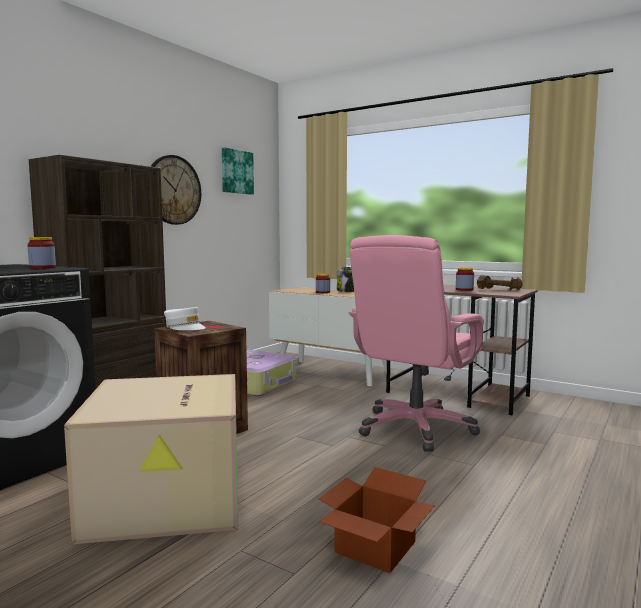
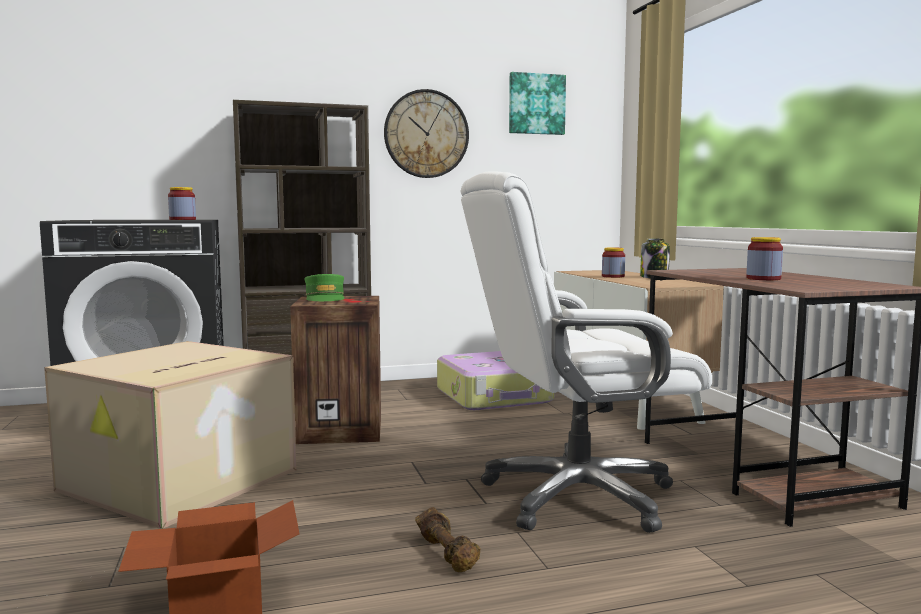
camera: 40 degrees right, 0 degrees up
white cap [164,307,206,330] -> green cap [305,274,345,301]
pink office chair [349,235,484,452] -> white office chair [461,171,712,533]
brown dumbbell [477,275,523,290] -> brown dumbbell moved to [415,507,481,572]

